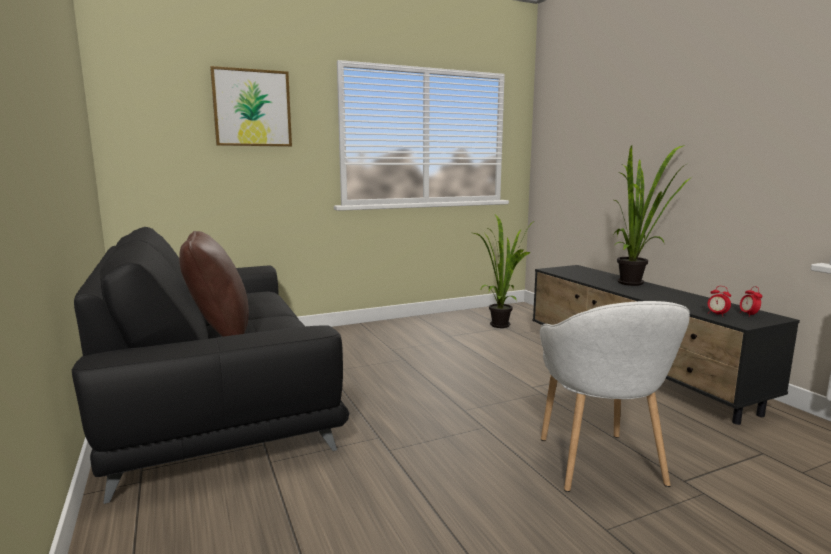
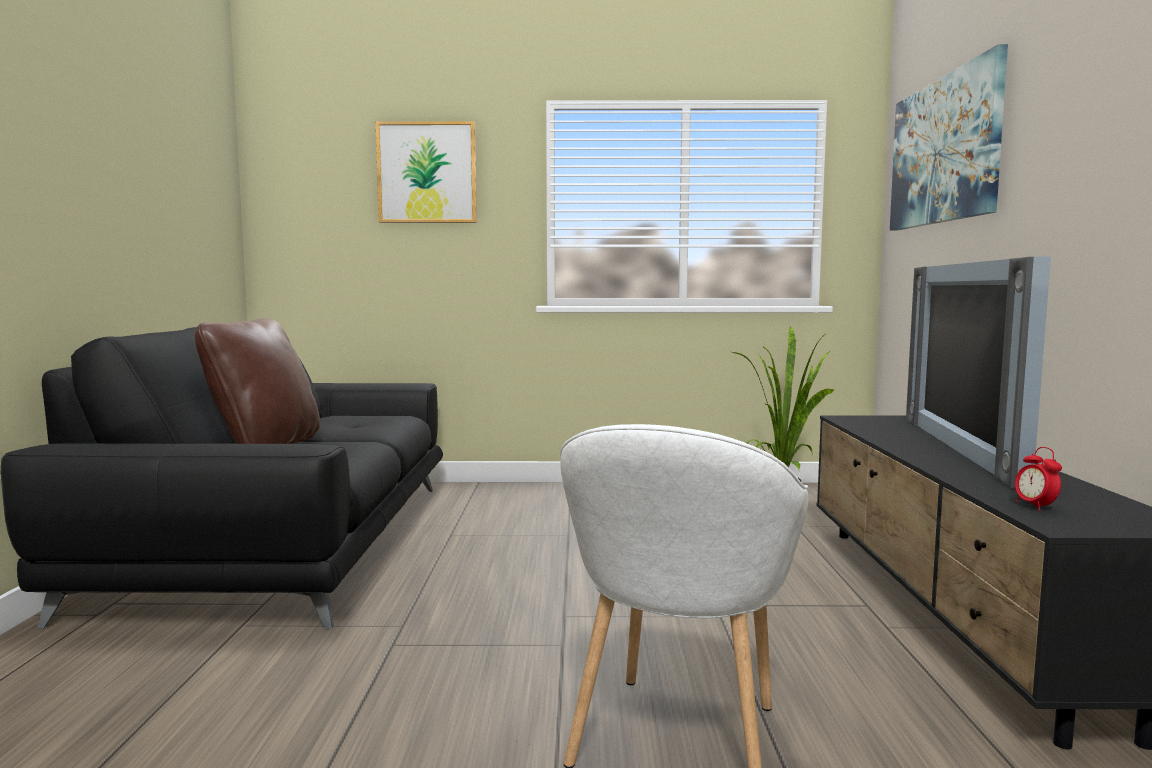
camera: 25 degrees right, 5 degrees down
potted plant [613,145,692,286] -> television [906,257,1051,489]
alarm clock [739,286,762,317] -> none
none -> picture [890,44,1008,231]

